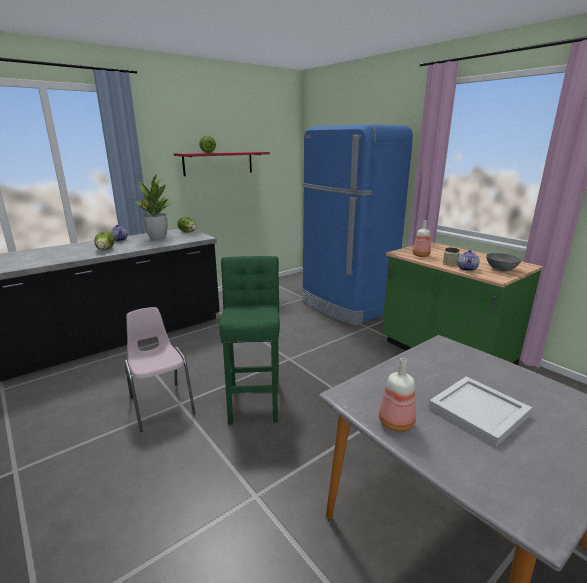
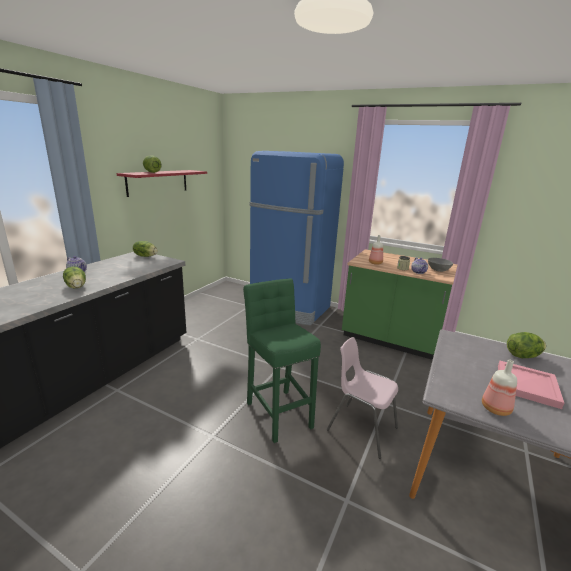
camera: 25 degrees left, 0 degrees up
pink chair [124,307,196,432] -> pink chair moved to [327,337,398,459]
potted plant [134,174,175,240] -> none
white tray [428,376,532,447] -> pink tray [498,361,564,409]
none -> lettuce [507,332,546,358]

